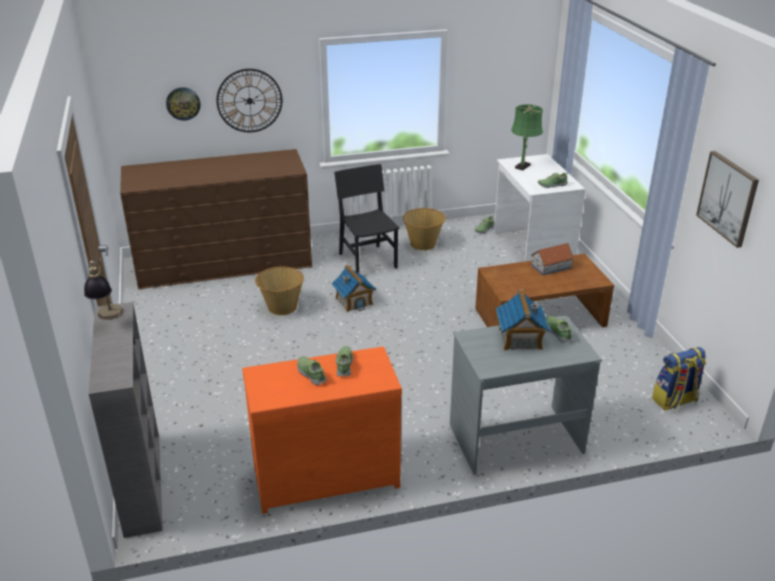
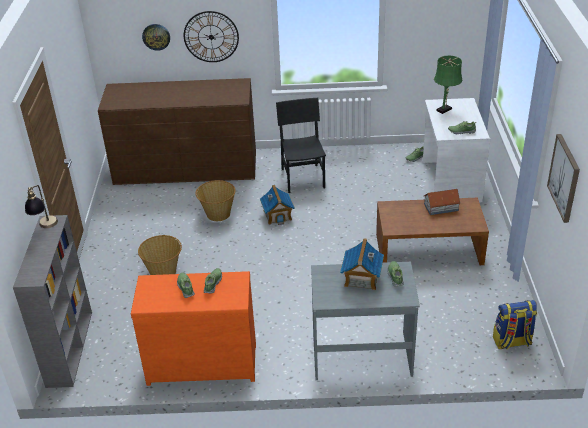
camera: 15 degrees right, 5 degrees up
basket [403,208,446,250] -> basket moved to [138,235,182,275]

